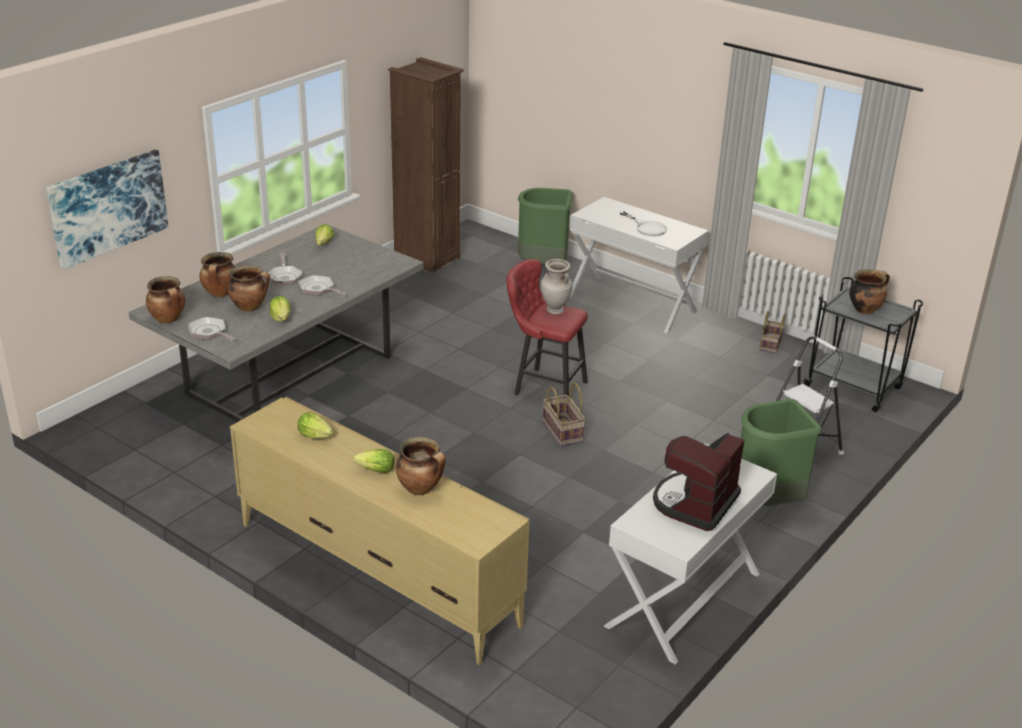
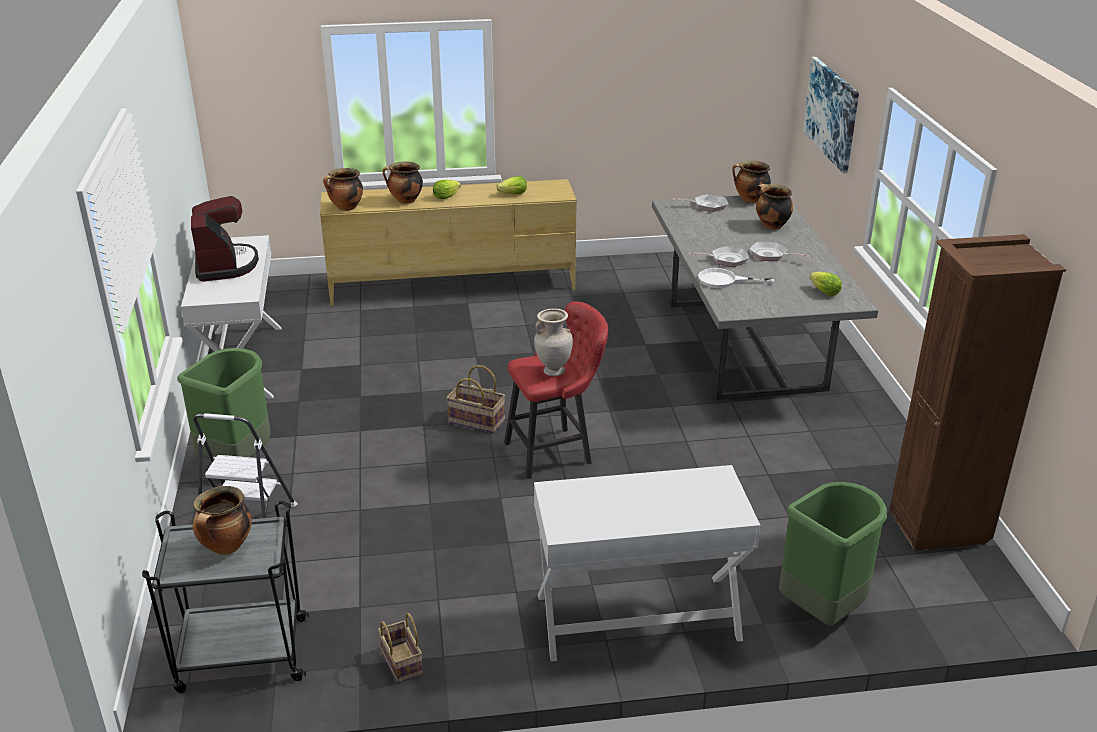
camera: 135 degrees right, 0 degrees up
cooking pot [228,265,270,312] -> cooking pot moved to [323,168,363,211]
lettuce [270,296,291,322] -> none
white frying pan [620,211,668,237] -> white frying pan moved to [698,268,774,288]

